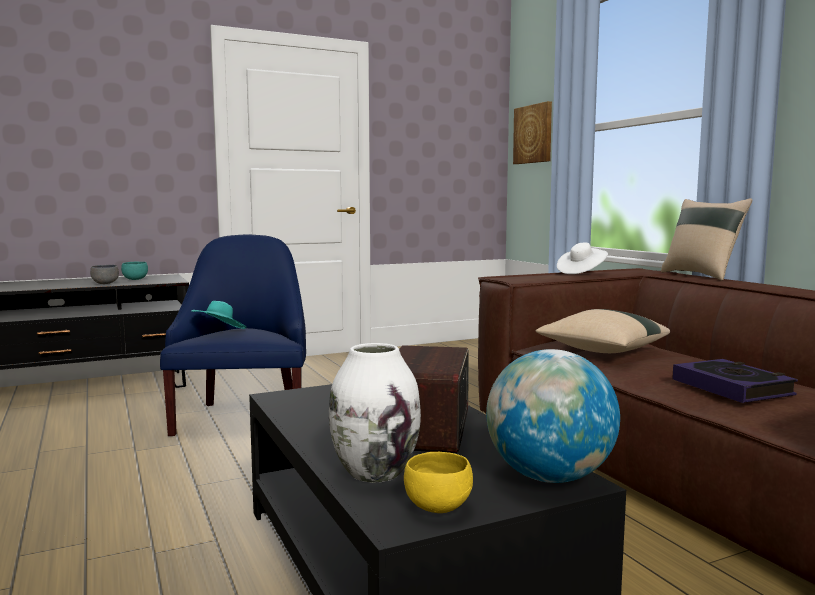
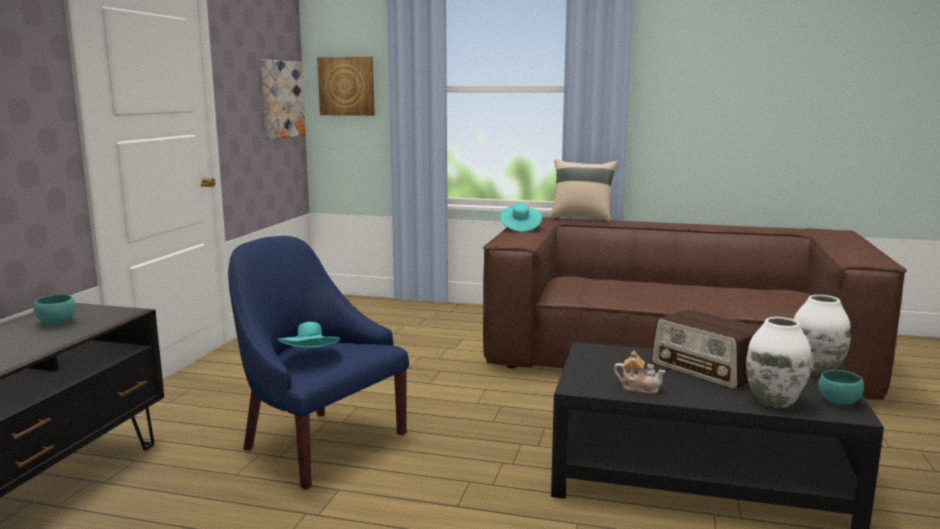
camera: 50 degrees left, 5 degrees up
grey bowl [90,265,119,284] -> none
yellow bowl [404,452,473,513] -> turquoise bowl [818,370,864,405]
globe [486,349,620,483] -> white vase [794,295,851,376]
beige pillow [536,309,670,353] -> none
white hat [557,243,608,274] -> turquoise hat [500,203,542,232]
book [672,359,798,403] -> none
none -> picture [261,59,306,140]
none -> teapot [614,350,666,394]

